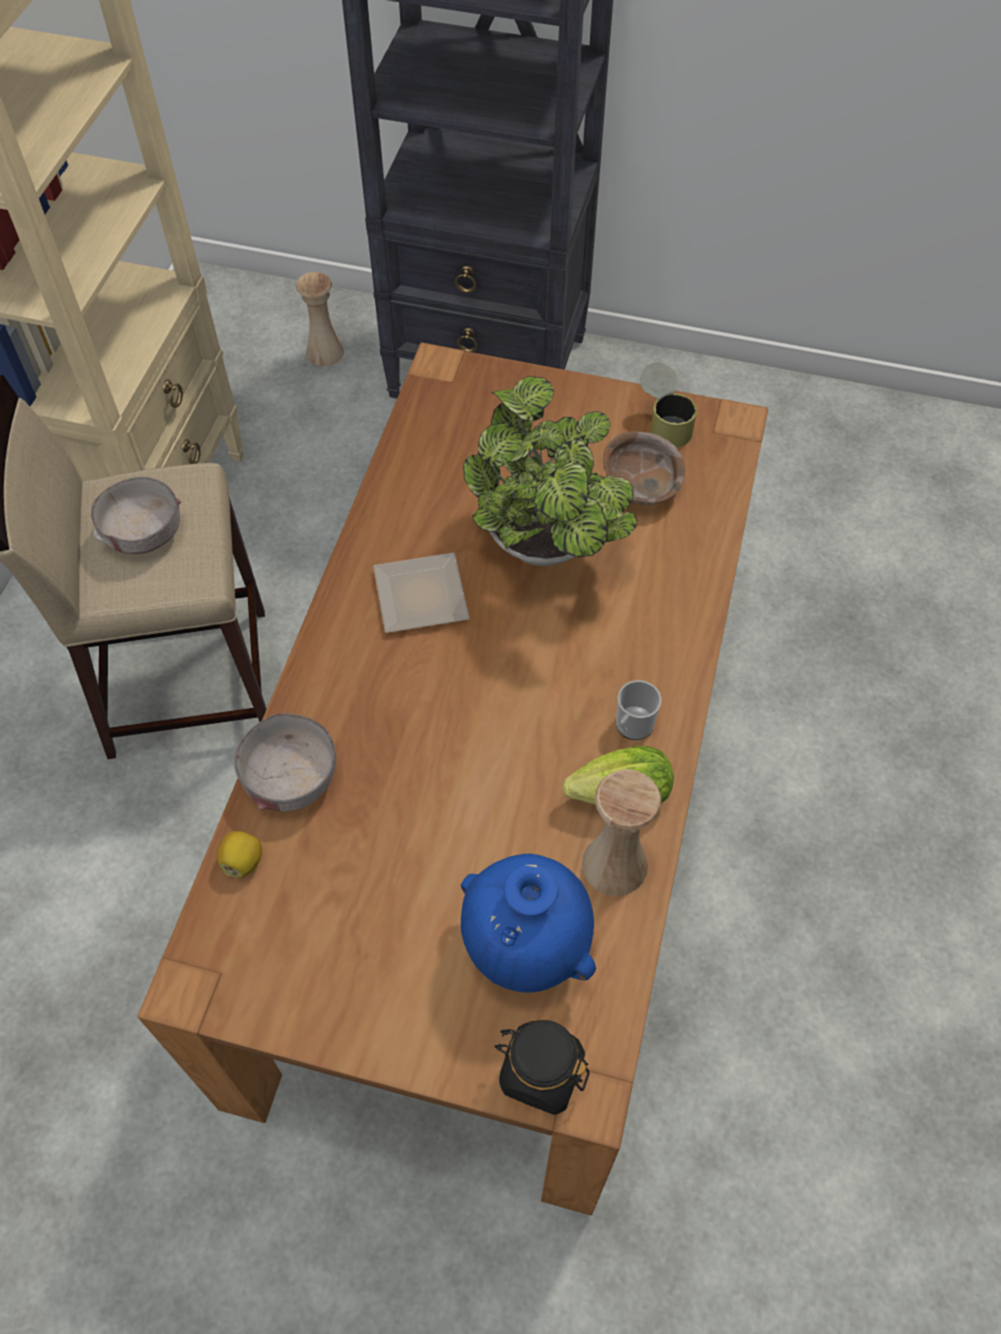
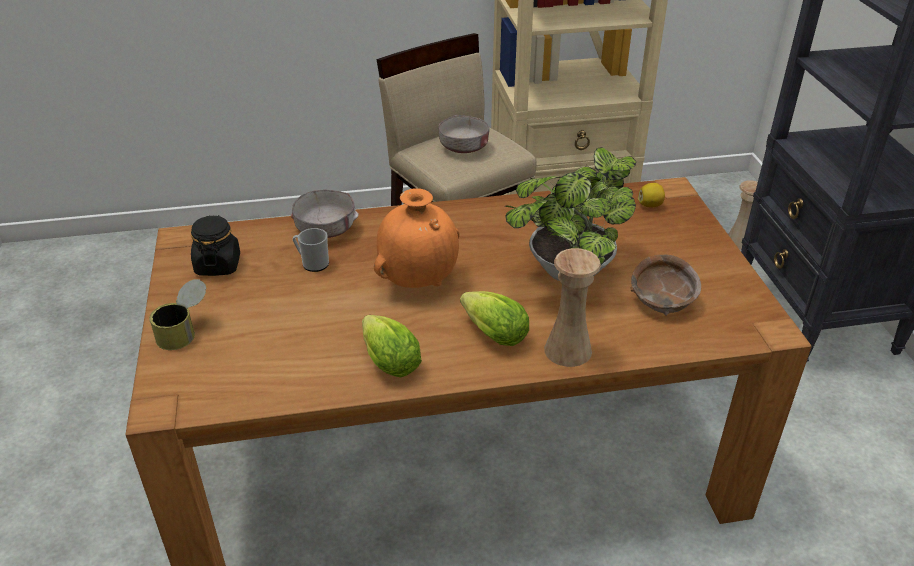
camera: 65 degrees right, 20 degrees down
lemon [217,831,262,878] -> lemon moved to [638,183,665,208]
plate [373,552,469,633] -> none
blue vase [461,854,596,992] -> none
black jar [495,1020,589,1115] -> black jar moved to [191,215,240,276]
beige vase [582,769,661,896] -> beige vase moved to [544,248,601,367]
mug [616,680,662,740] -> mug moved to [293,228,329,272]
can [640,362,697,448] -> can moved to [149,279,206,350]
none -> orange vase [374,188,460,288]
none -> lettuce [460,291,529,346]

